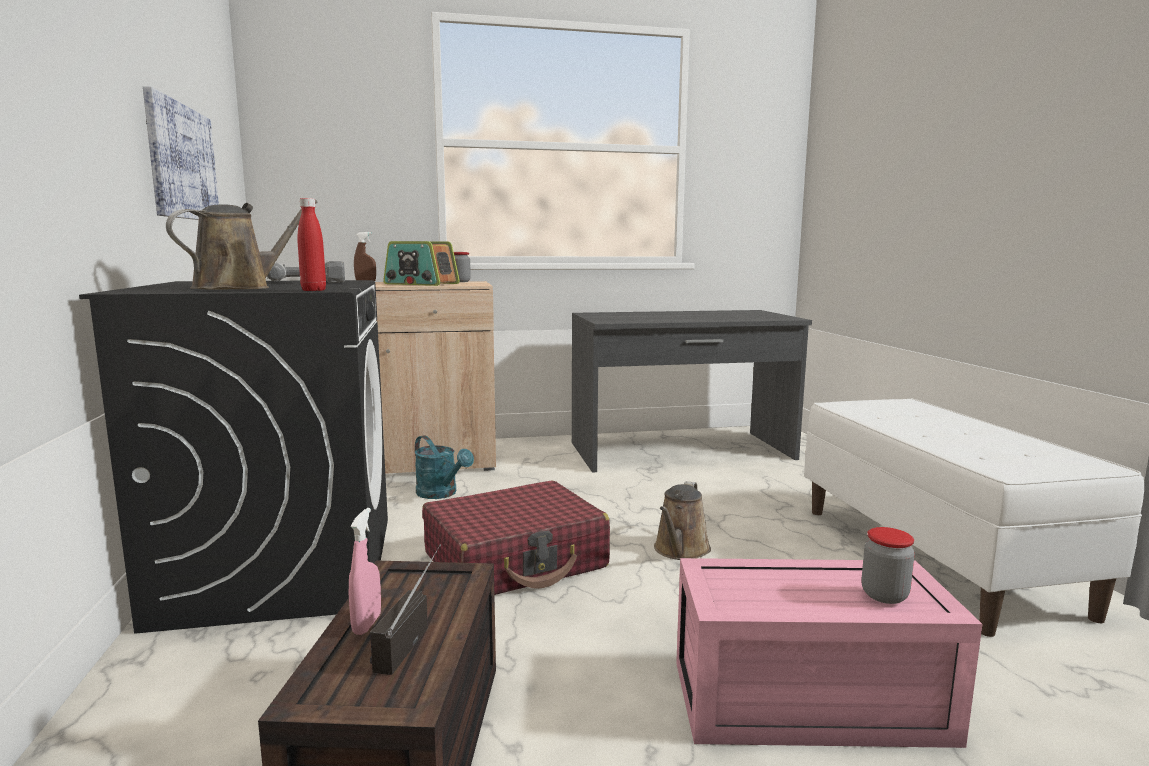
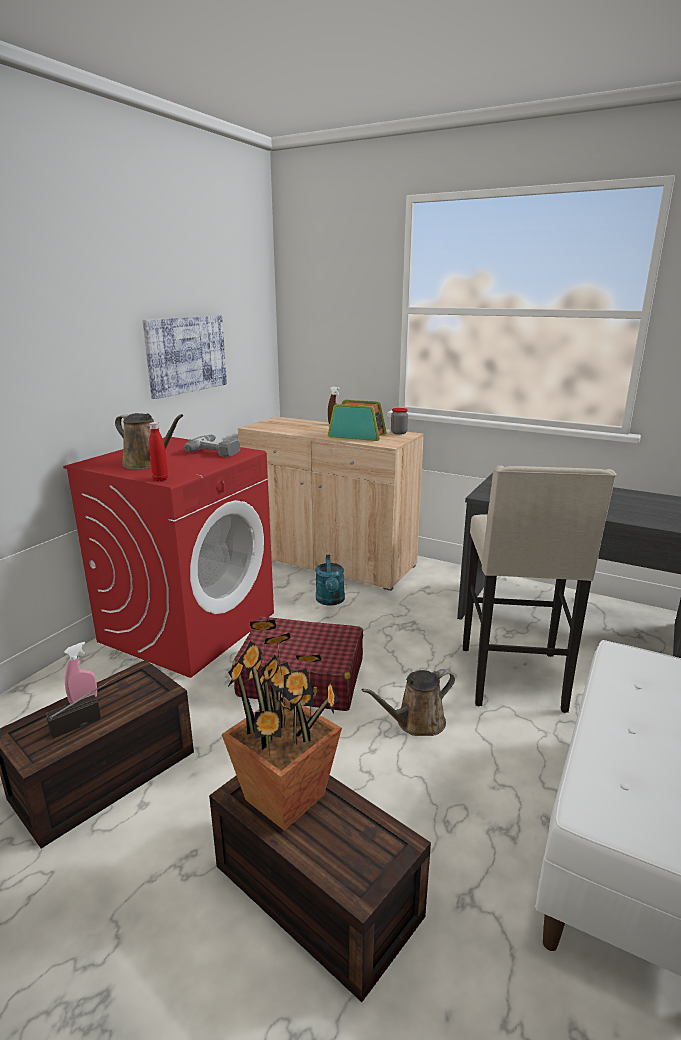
camera: 40 degrees right, 10 degrees up
black washing machine [79,280,388,634] -> red washing machine [63,437,274,678]
brown watering can [166,200,317,290] -> brown watering can turned 45 degrees clockwise [115,413,183,469]
radio [383,241,460,286] -> radio turned 135 degrees clockwise [328,400,387,441]
pink storage box [676,558,983,748] -> brown storage box [209,775,431,1002]
jar [862,527,915,604] -> none
none -> potted plant [222,620,342,831]
none -> beige stool [463,466,616,713]

